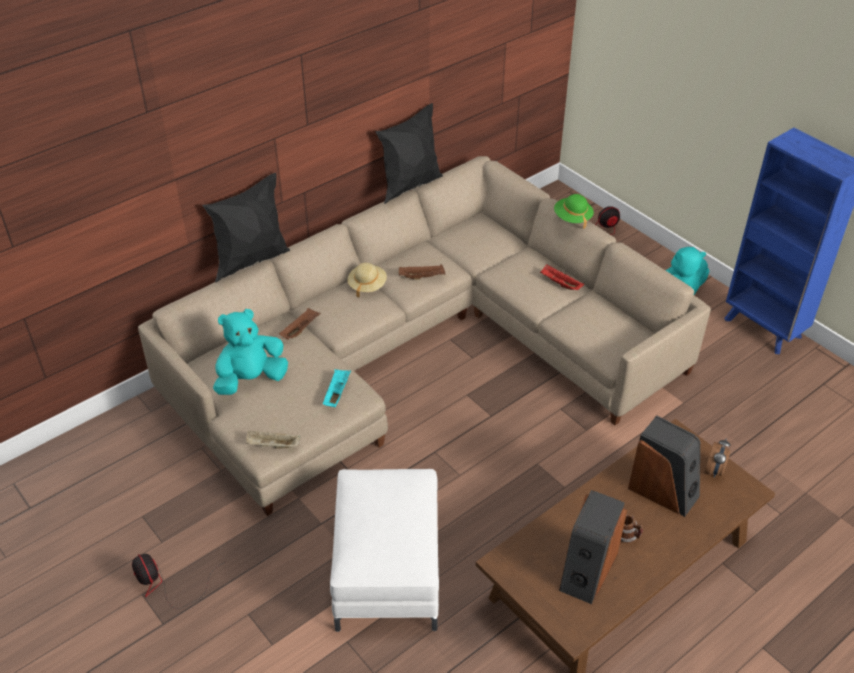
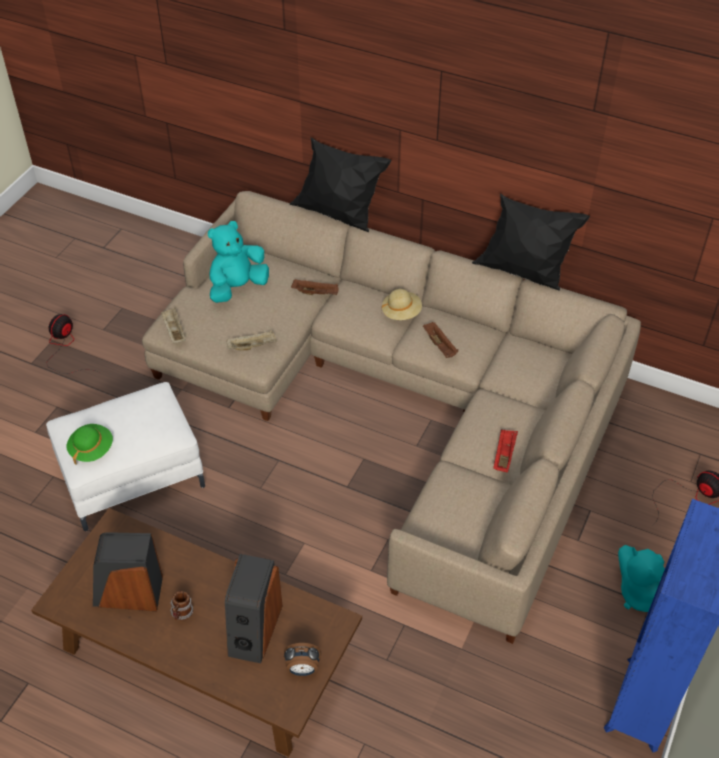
camera: 65 degrees right, 5 degrees up
turquoise plush toy [213,309,288,395] -> turquoise plush toy turned 75 degrees counterclockwise [208,221,269,303]
turquoise tray [323,369,351,407] -> beige tray [226,330,277,350]
green hat [554,194,594,229] -> green hat moved to [67,424,113,465]

